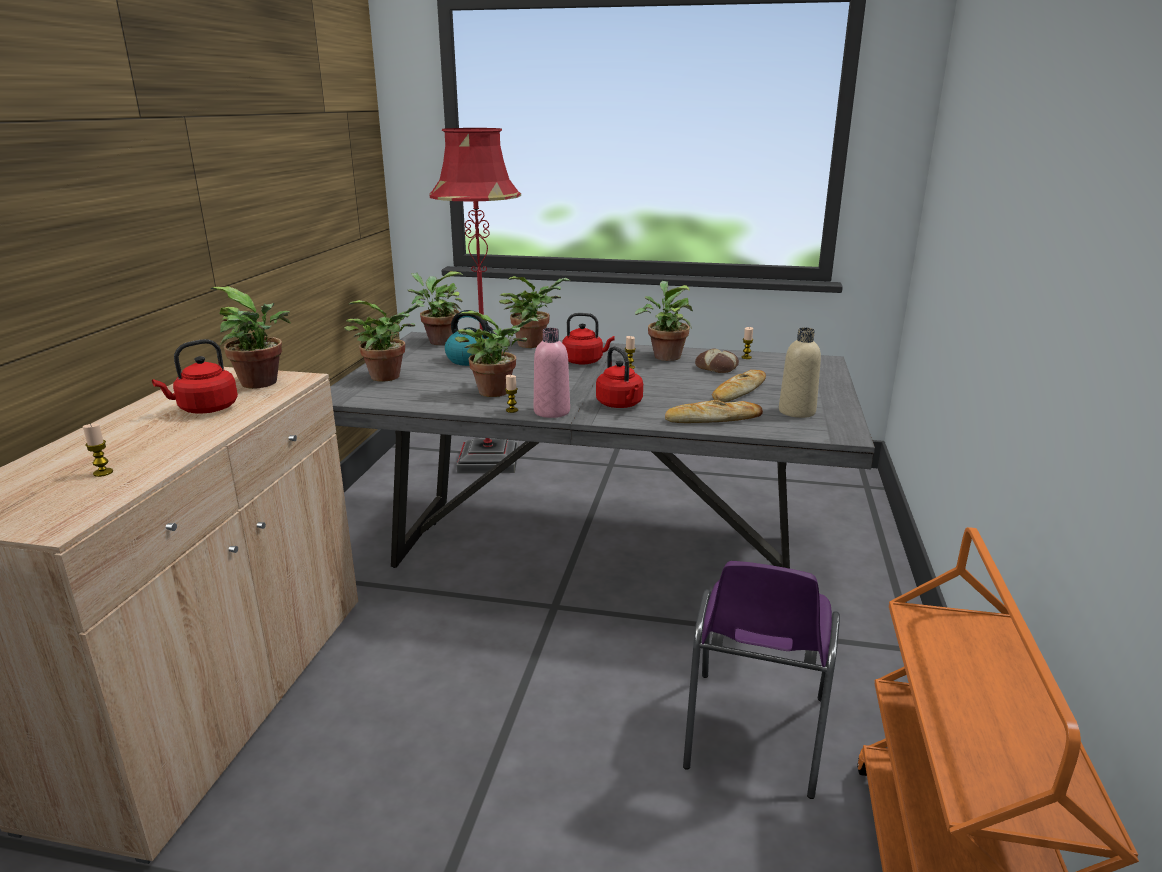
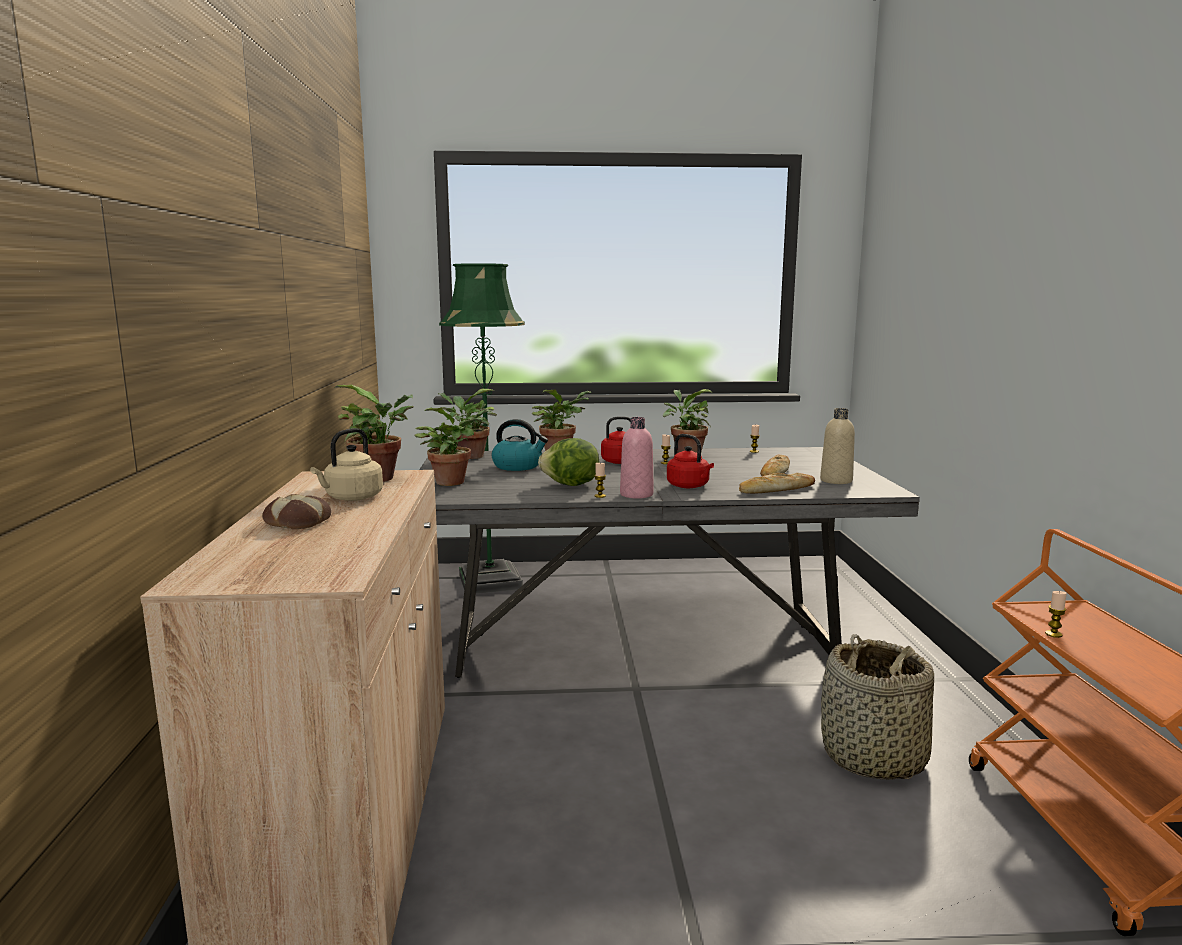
camera: 15 degrees left, 10 degrees down
candle [83,424,113,477] -> candle moved to [1045,591,1067,638]
red kettle [152,339,238,414] -> beige kettle [310,428,383,501]
red floor lamp [429,128,521,473] -> green floor lamp [439,263,525,594]
potted plant [455,310,538,397] -> lettuce [538,438,599,486]
purple chair [683,561,840,799] -> basket [821,634,934,780]
bread [695,348,739,373] -> bread moved to [262,494,331,529]

